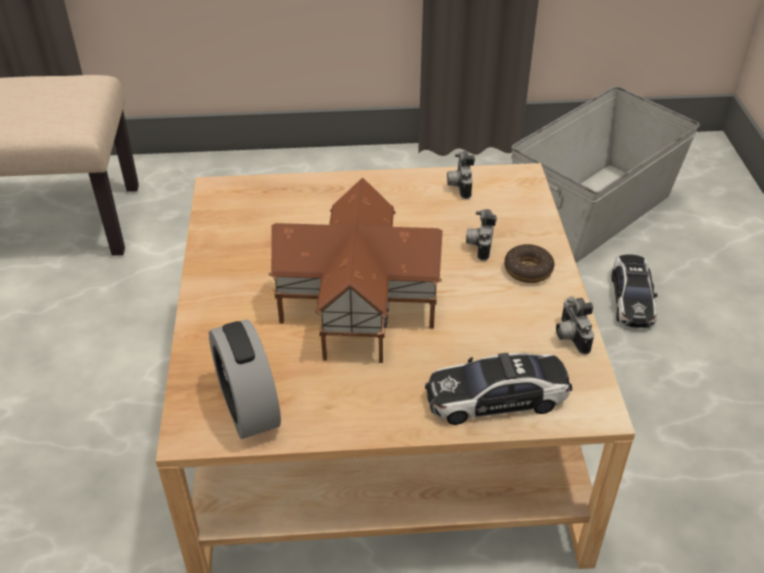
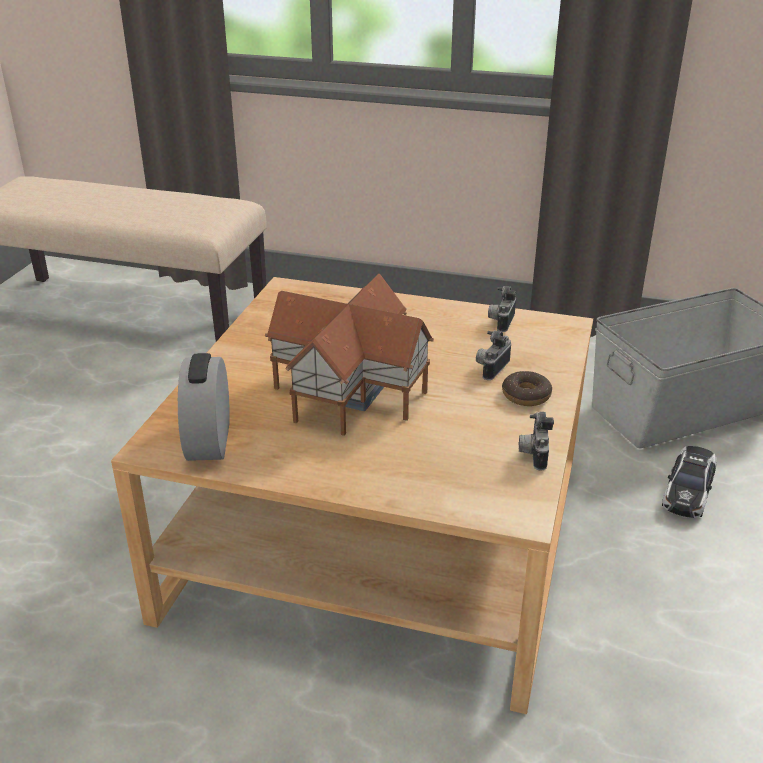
camera: 20 degrees right, 10 degrees down
toy car [425,353,572,425] -> none

